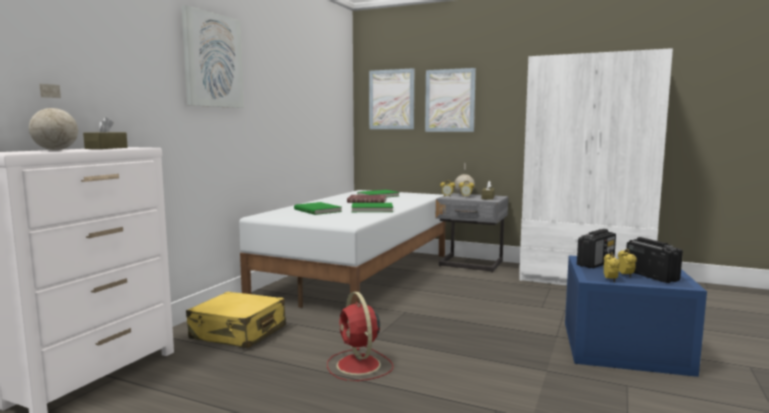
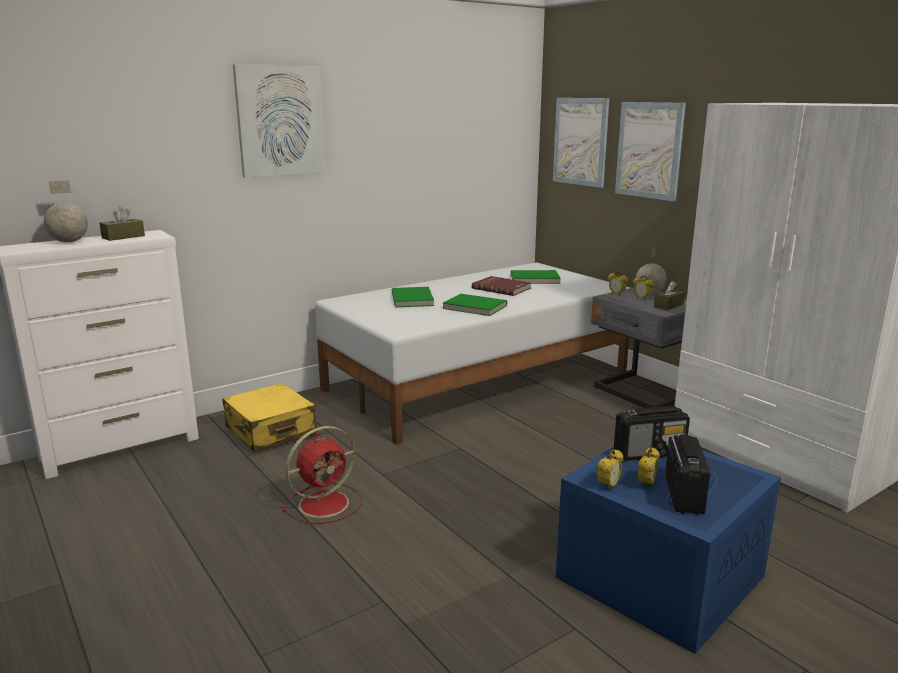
camera: 30 degrees right, 10 degrees up
red fan [327,292,393,381] -> red fan turned 135 degrees counterclockwise [282,426,362,524]

